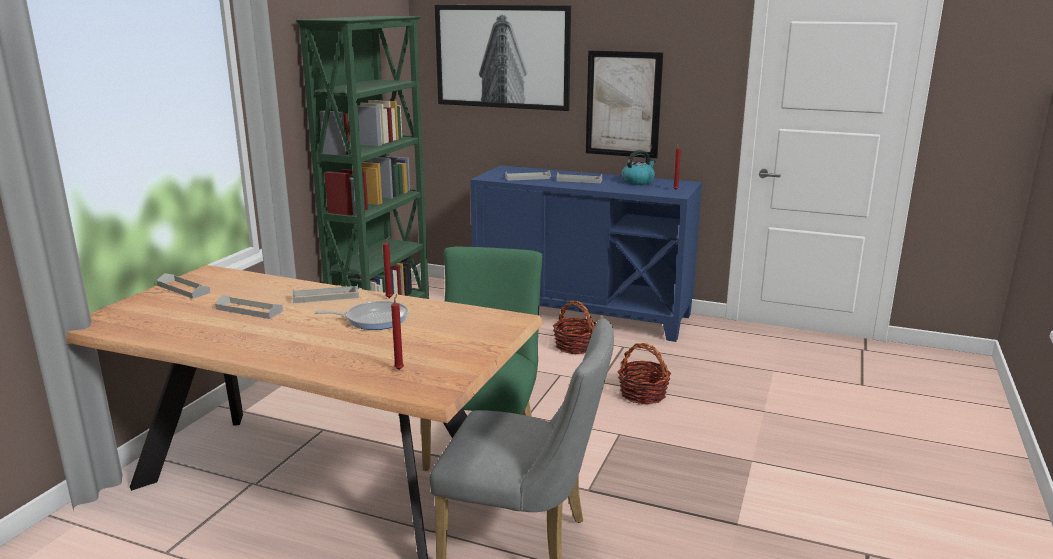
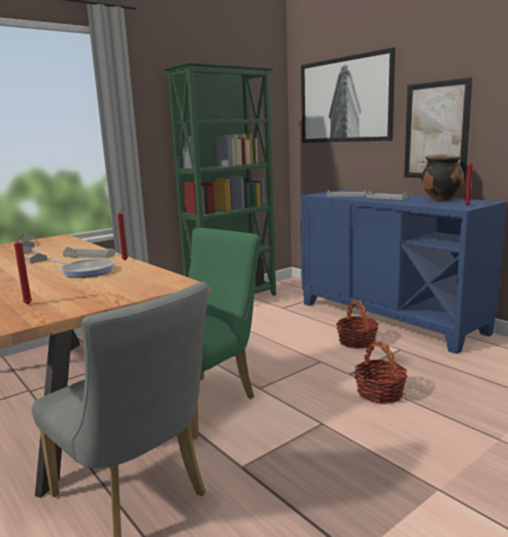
camera: 30 degrees right, 5 degrees down
kettle [621,150,656,185] -> cooking pot [421,154,464,201]

